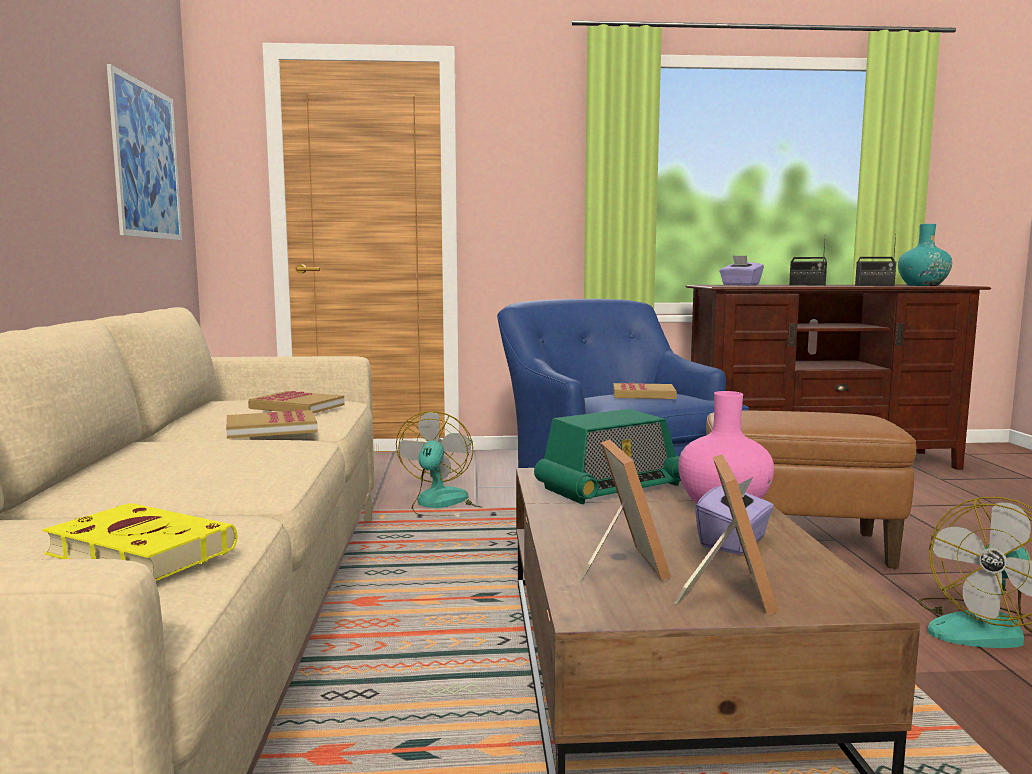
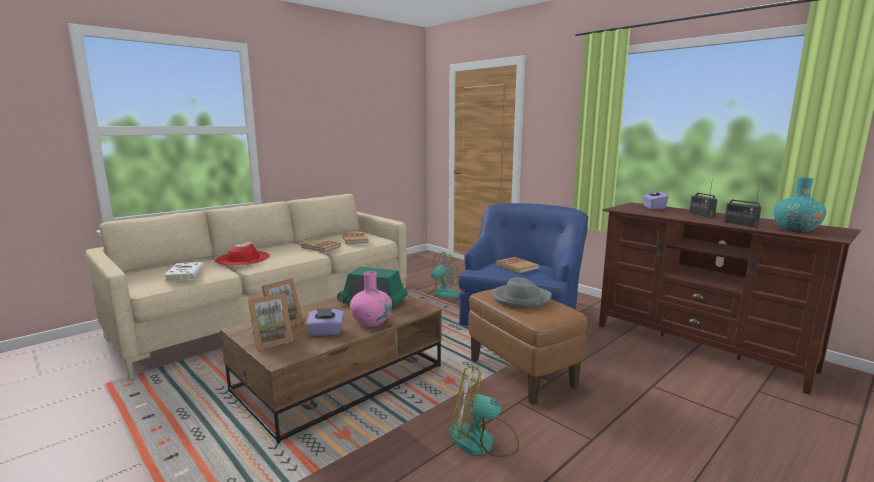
camera: 50 degrees right, 5 degrees up
yellow book [42,503,237,581] -> white book [164,262,204,281]
picture [107,64,182,240] -> none
none -> red hat [215,242,270,266]
none -> grey hat [492,277,552,309]

